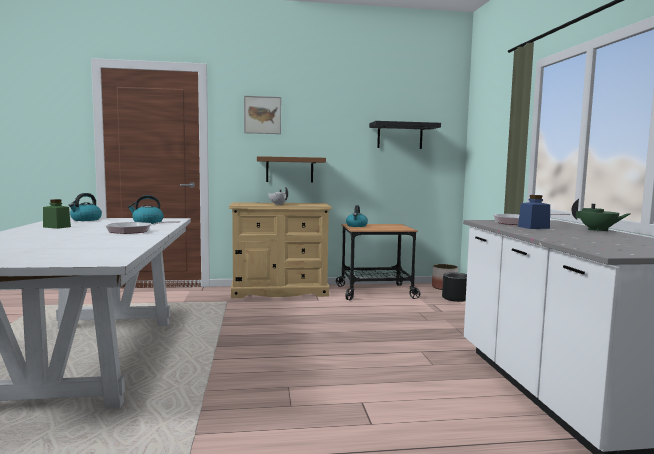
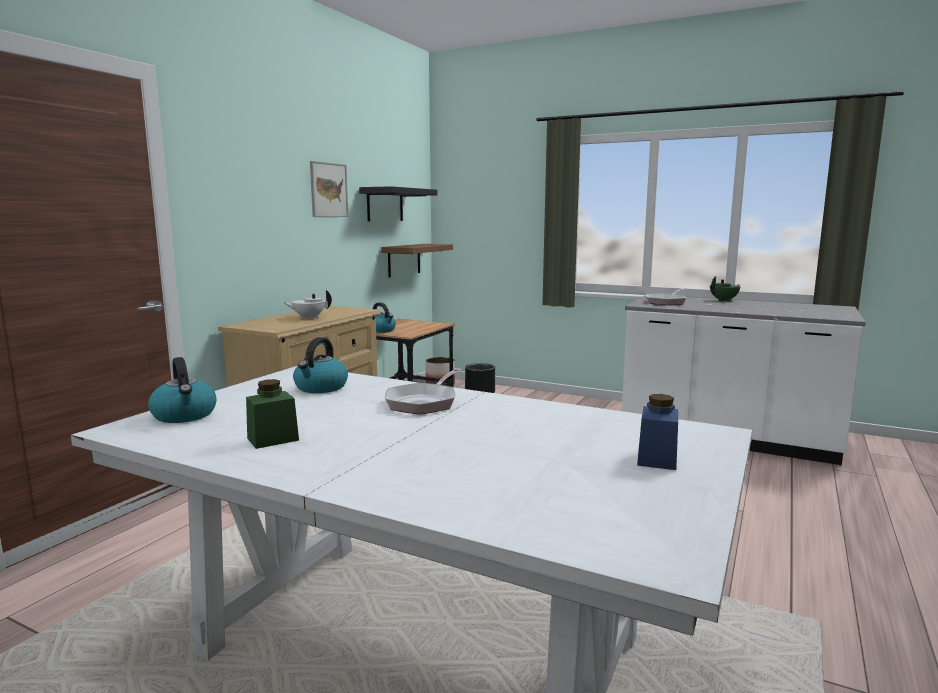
camera: 55 degrees left, 5 degrees up
picture [244,96,281,134] -> picture moved to [310,161,348,217]
brown shelf [257,156,326,183] -> brown shelf moved to [381,244,453,278]
blue jar [518,195,550,229] -> blue jar moved to [637,394,678,470]

